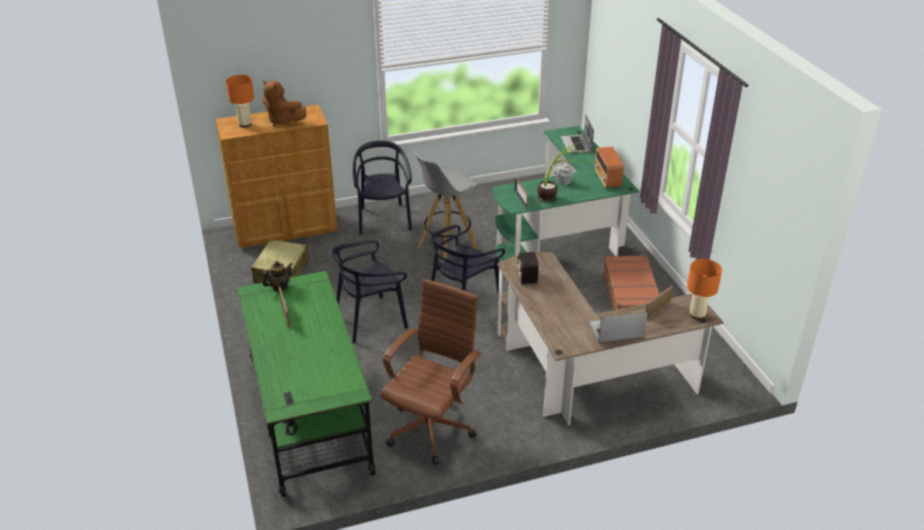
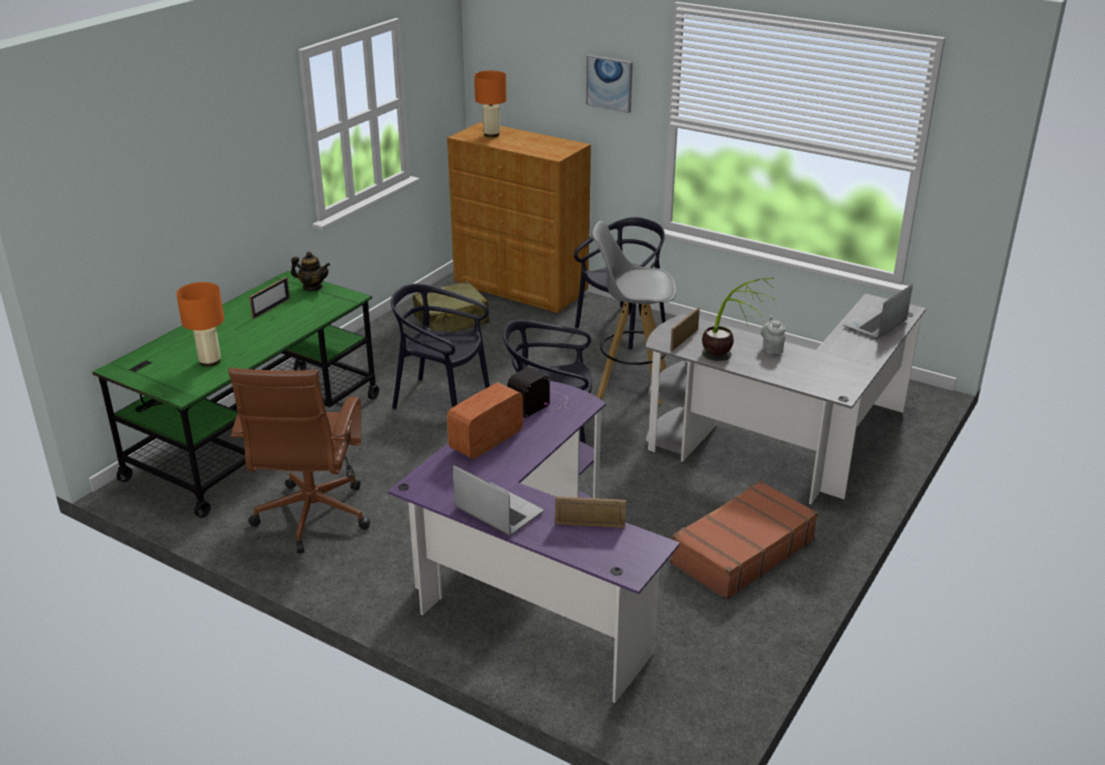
camera: 50 degrees right, 5 degrees down
brown plush toy [262,80,307,127] -> none
brown office chair [380,279,482,465] -> brown office chair turned 105 degrees clockwise [228,368,370,553]
green desk [493,126,639,262] -> grey desk [646,293,926,504]
brown desk [497,252,724,425] -> purple desk [388,381,680,703]
radio [594,147,624,188] -> radio moved to [447,383,523,459]
orange table lamp [687,259,722,320] -> orange table lamp moved to [176,282,224,367]
none -> picture [586,55,633,113]

